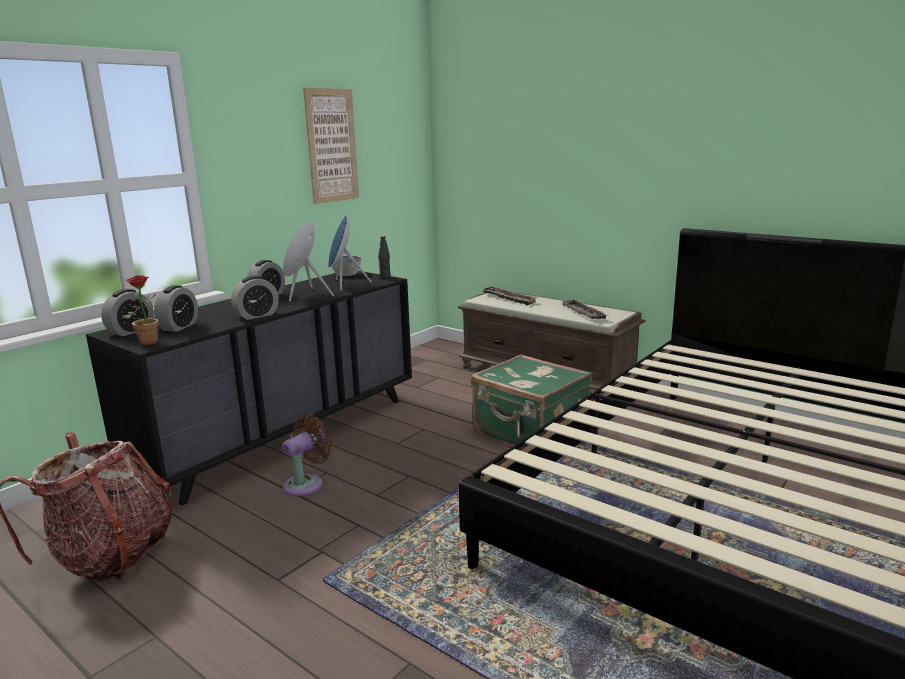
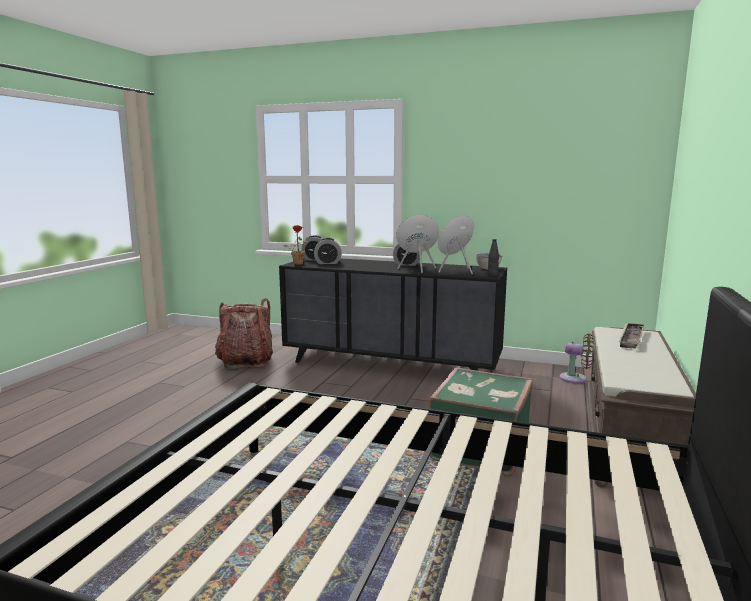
camera: 70 degrees right, 5 degrees down
alarm clock [231,276,279,320] -> none
brown fan [282,413,332,496] -> brown fan moved to [560,333,594,383]
picture [303,88,359,204] -> none
tray [562,298,609,319] -> none

